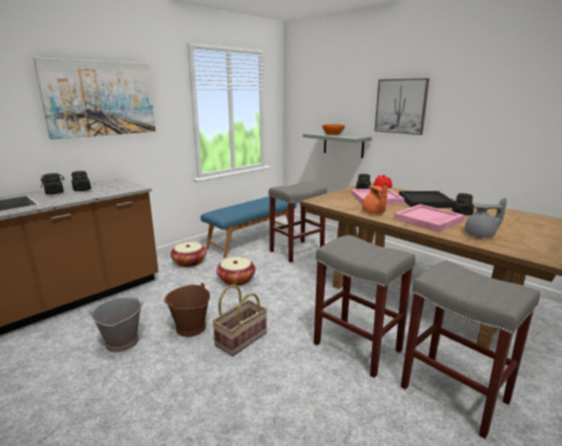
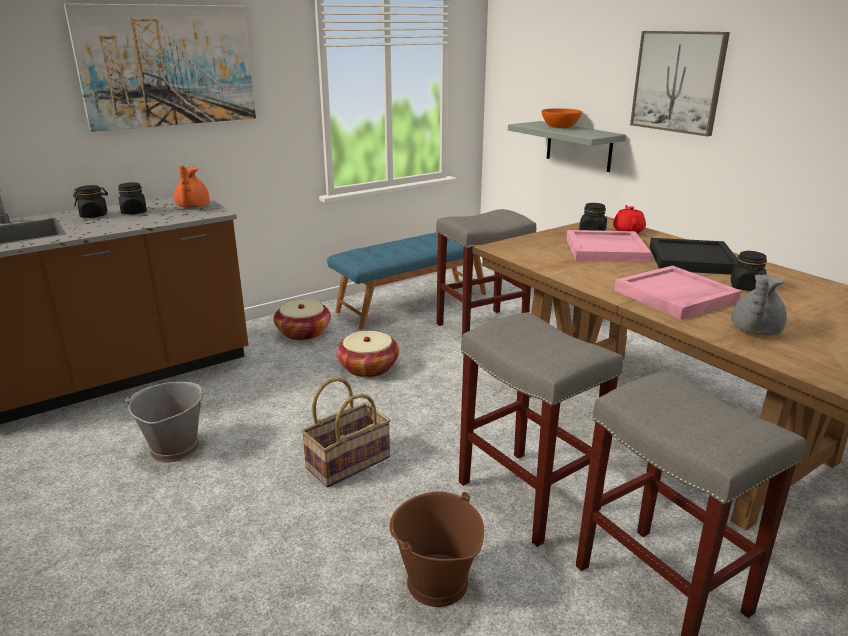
camera: 10 degrees right, 5 degrees up
brown bucket [164,283,210,337] -> brown bucket moved to [389,491,484,607]
orange teapot [362,185,388,214] -> orange teapot moved to [174,165,210,208]
grey teapot [465,198,507,238] -> grey teapot turned 120 degrees clockwise [731,275,787,336]

